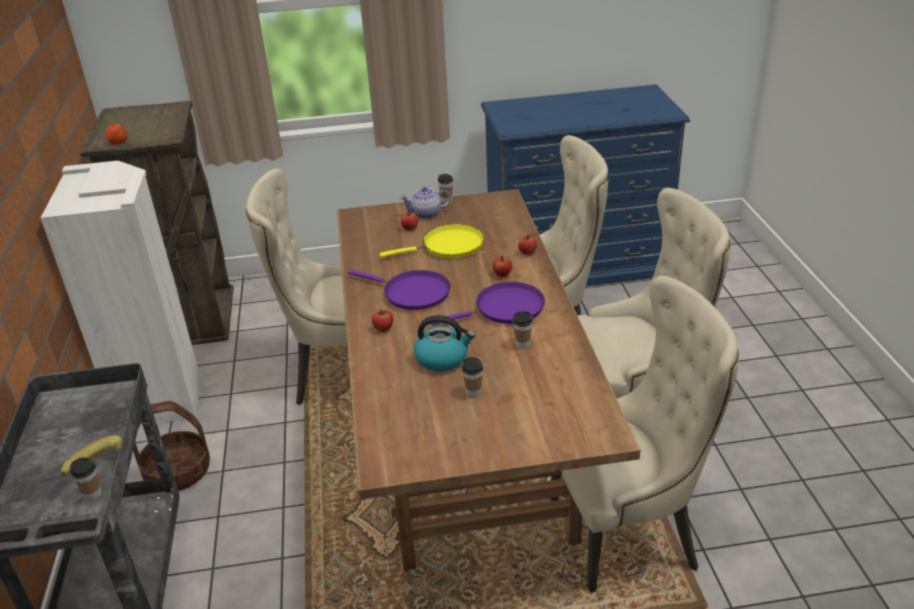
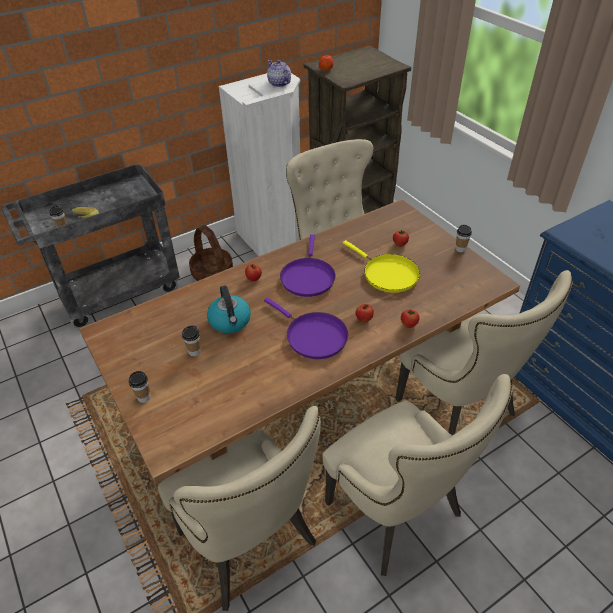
camera: 65 degrees right, 10 degrees up
teapot [400,187,451,219] -> teapot moved to [267,60,291,87]
cup [512,312,533,349] -> cup moved to [129,371,151,403]

